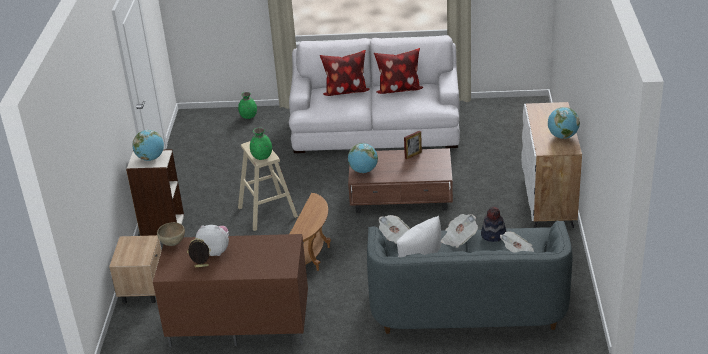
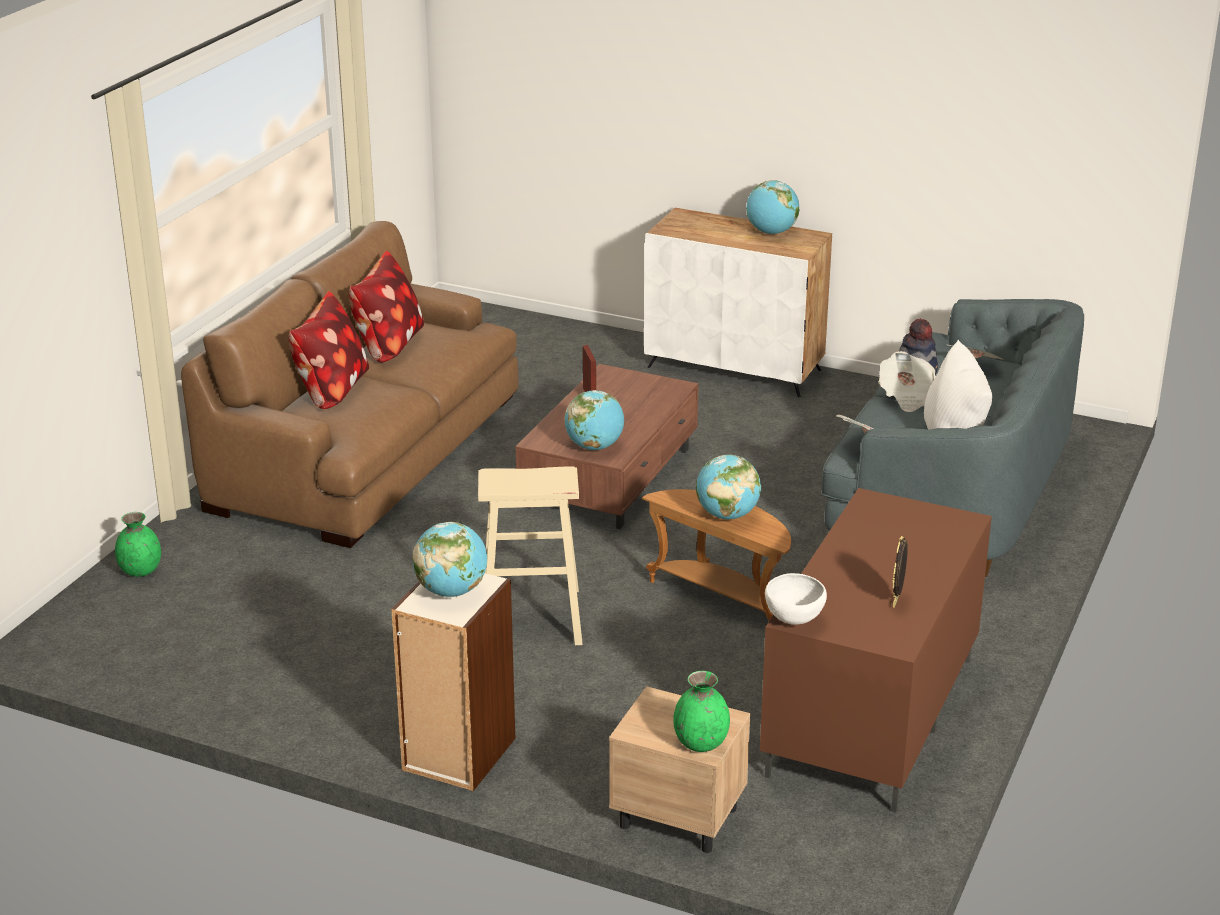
camera: 70 degrees left, 5 degrees down
brown bowl [157,222,185,246] -> white bowl [765,573,827,625]
plush toy [195,225,229,256] -> none
green vase [250,128,272,160] -> green vase moved to [673,671,730,752]
white sofa [289,35,460,153] -> brown sofa [181,221,519,548]
none -> globe [696,454,761,519]

